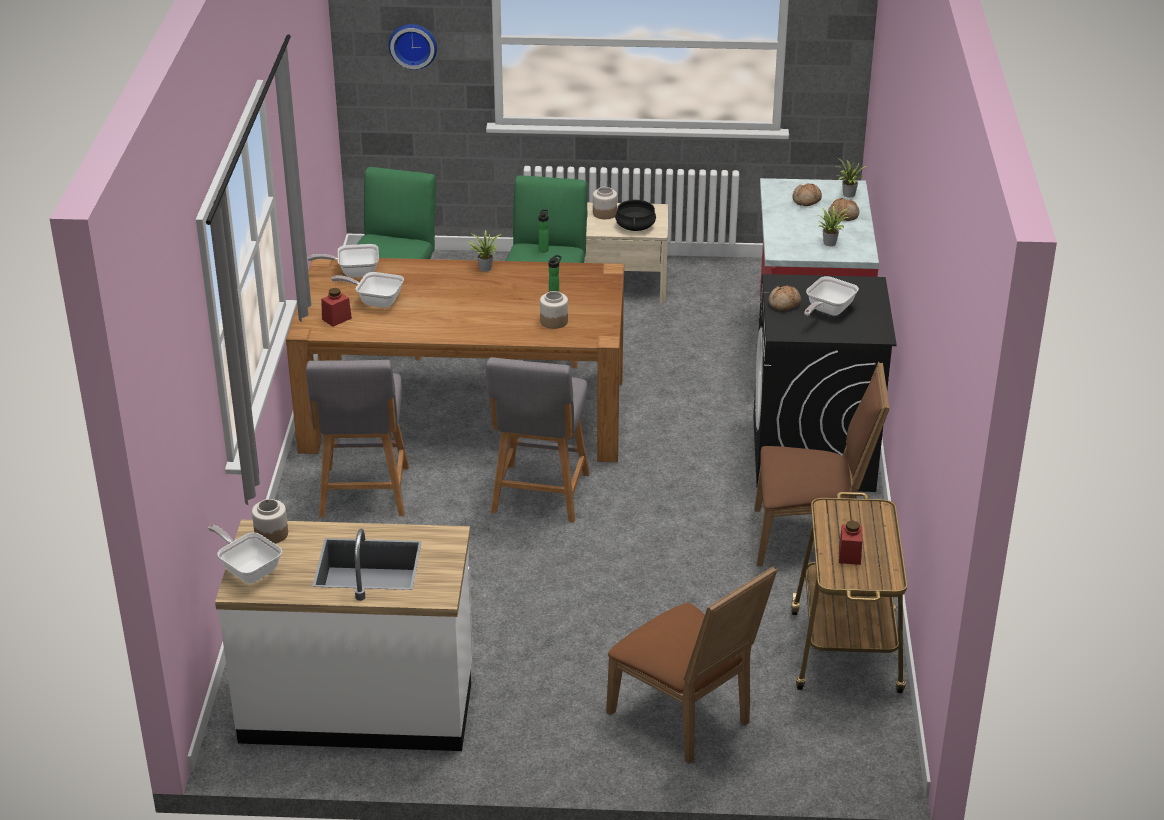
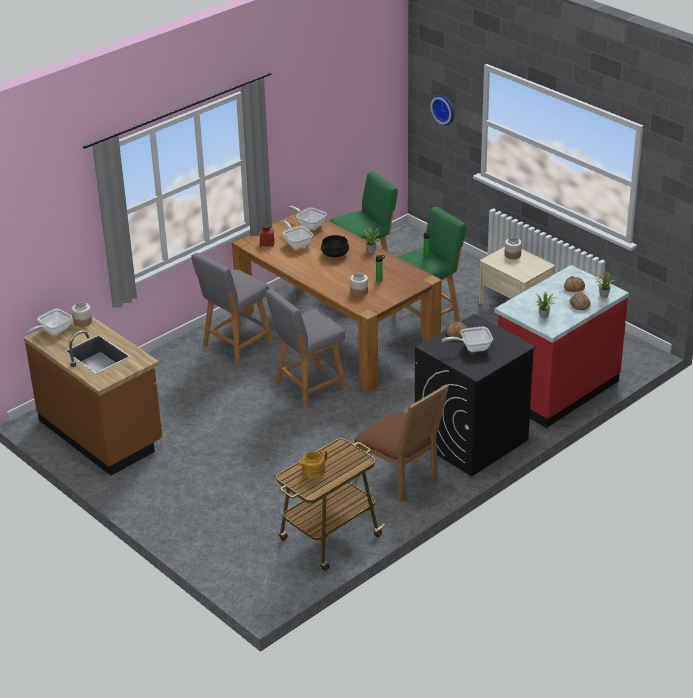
camera: 45 degrees right, 0 degrees up
frying pan [208,525,282,584] -> frying pan turned 135 degrees counterclockwise [27,309,72,335]
white counter [215,520,473,751] -> brown counter [24,314,162,476]
brown chair [606,566,777,764] -> none
black cooking pot [615,199,656,231] -> black cooking pot moved to [321,235,349,257]
red jar [839,521,862,565] -> teapot [298,449,328,478]

